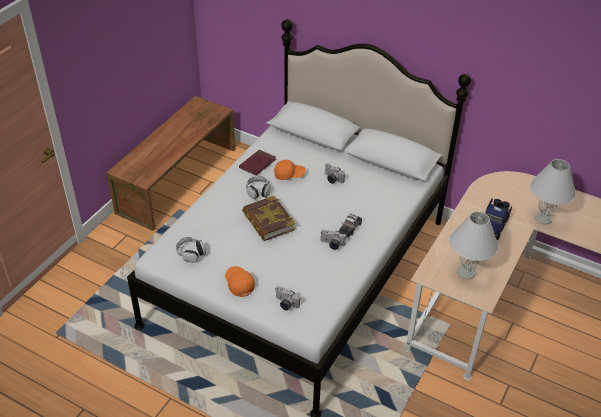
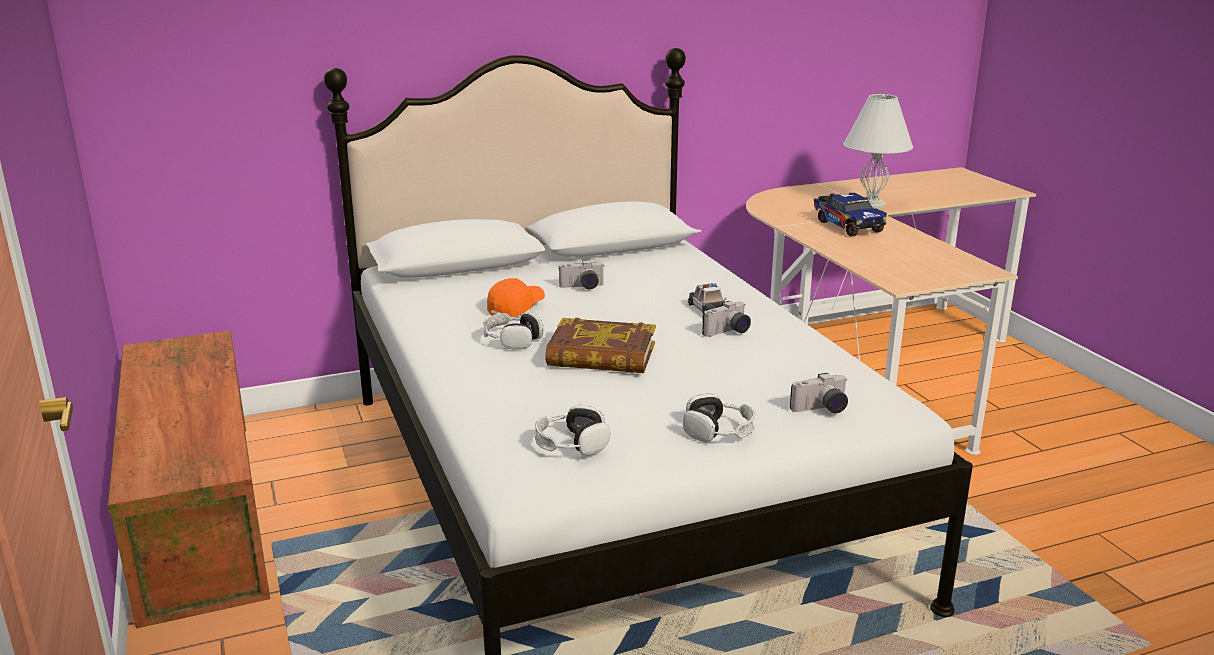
camera: 50 degrees left, 20 degrees down
orange cap [225,266,255,297] -> headphones [682,394,755,442]
red book [239,150,276,176] -> none
white table lamp [449,211,498,279] -> none

